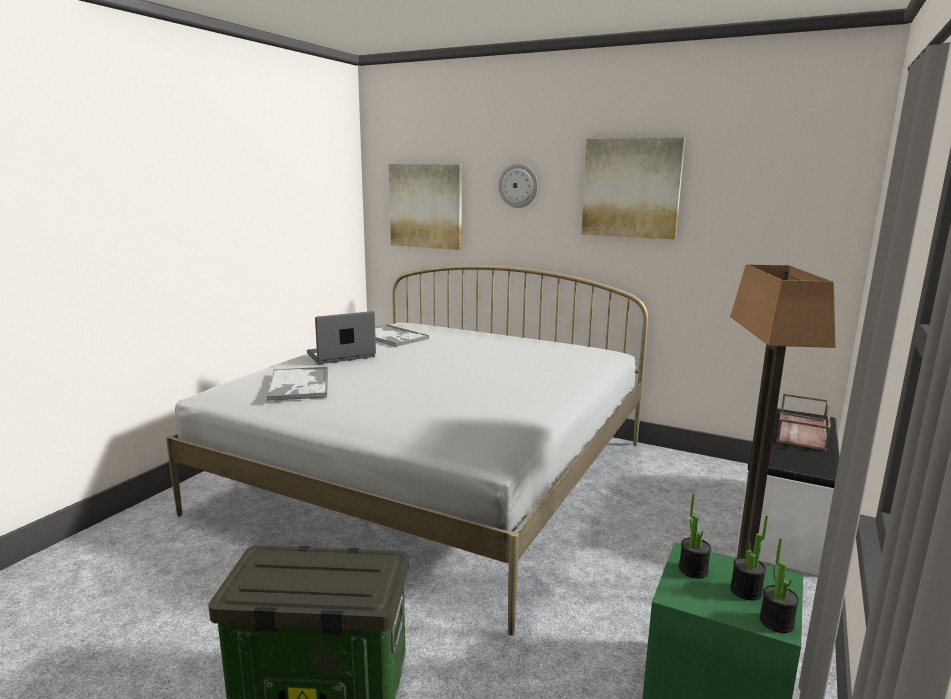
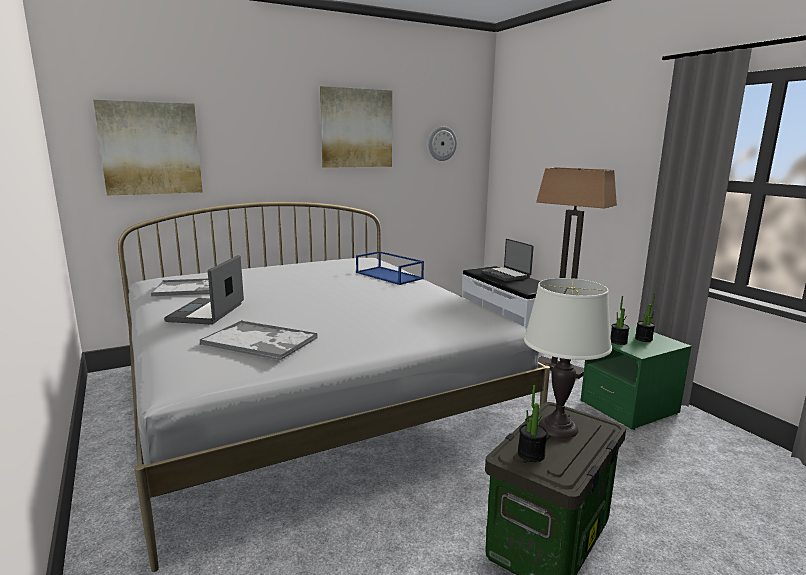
camera: 55 degrees left, 0 degrees up
wall clock [498,163,538,208] -> wall clock moved to [428,126,457,161]
potted plant [759,538,799,633] -> potted plant moved to [518,385,547,462]
brown tray [777,393,831,451] -> laptop [481,239,534,281]
none -> blue tray [356,251,424,285]
none -> white table lamp [524,278,612,438]

